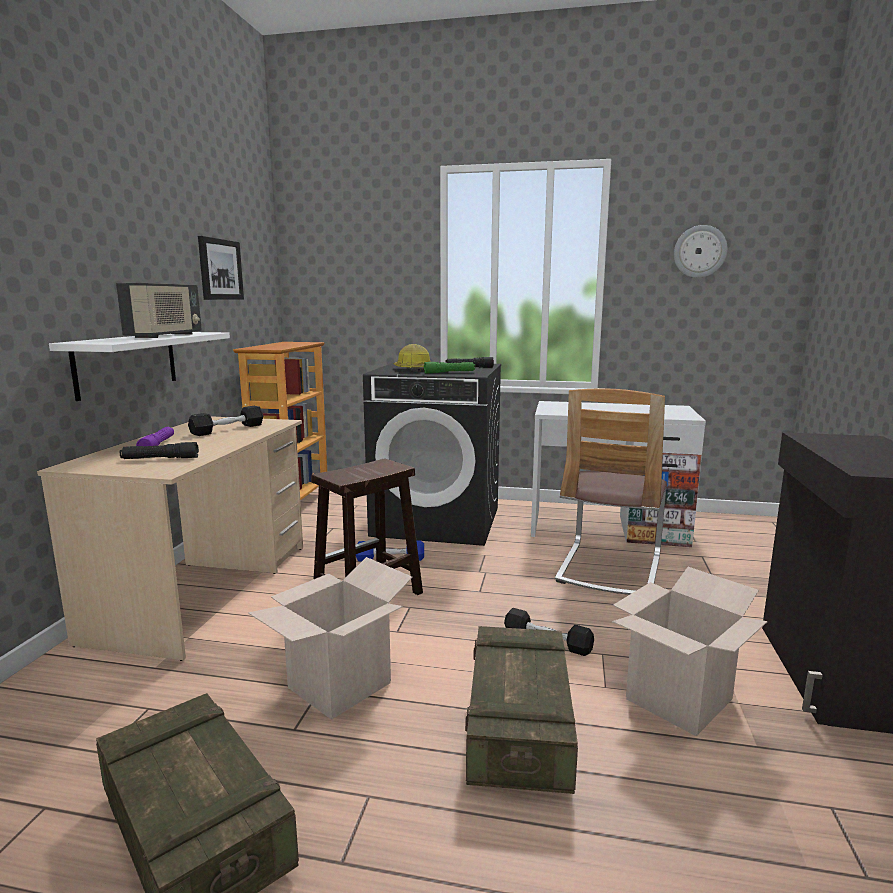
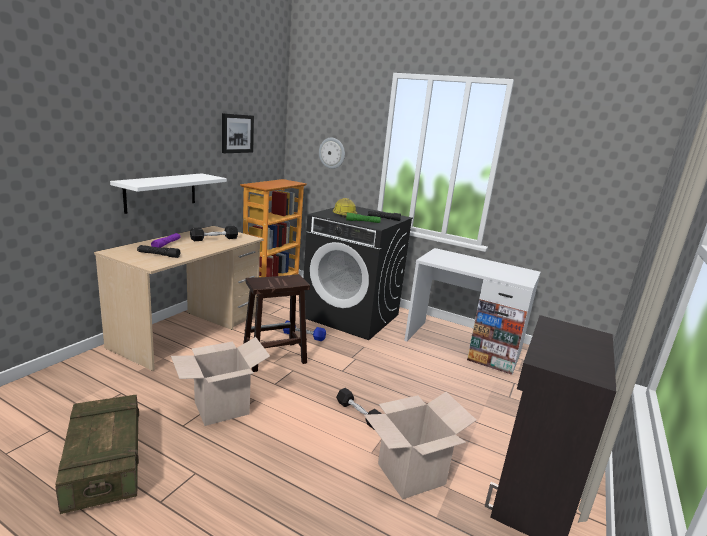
camera: 15 degrees right, 5 degrees up
radio [116,283,202,338] -> none
crate [465,626,578,794] -> none
chair [555,388,667,595] -> none
wall clock [674,225,728,278] -> wall clock moved to [319,138,345,169]

